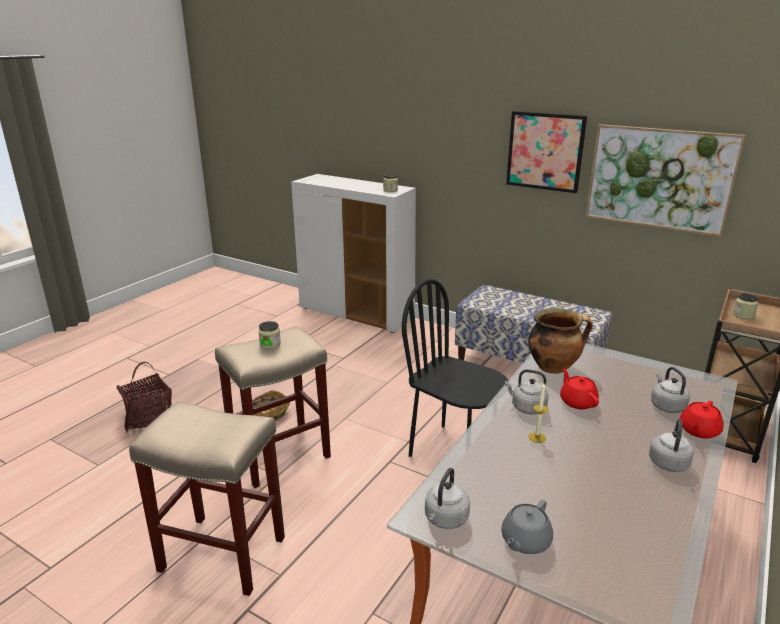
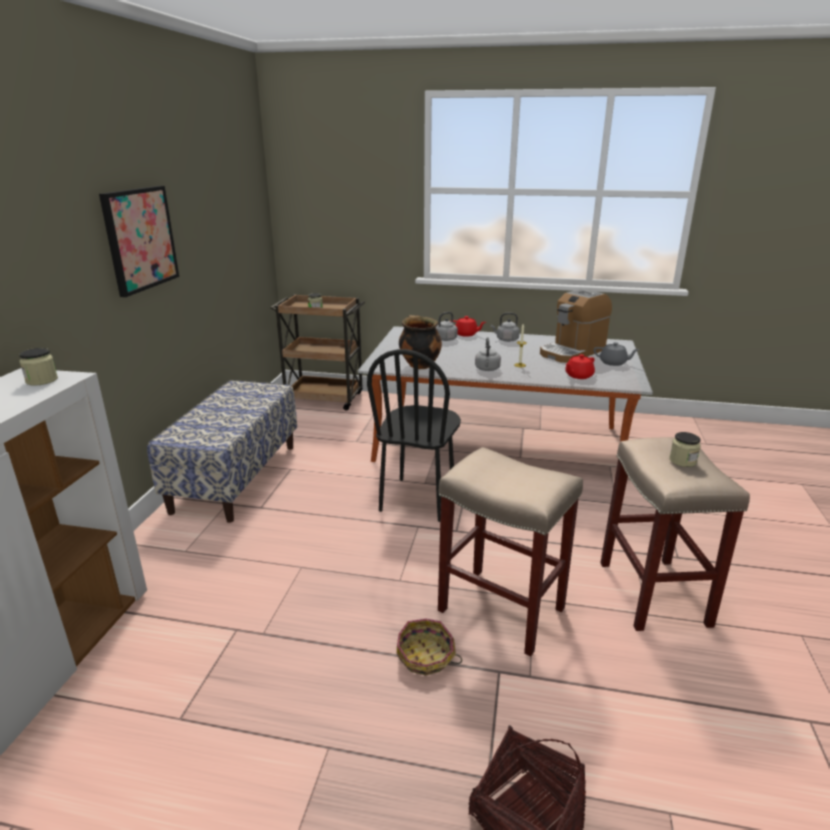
camera: 110 degrees left, 0 degrees up
jar [258,321,281,349] -> jar moved to [669,432,701,467]
grey kettle [425,468,470,529] -> none
red teapot [560,368,599,409] -> red teapot moved to [565,354,595,379]
picture [585,124,745,237] -> none
none -> coffee machine [540,289,612,363]

